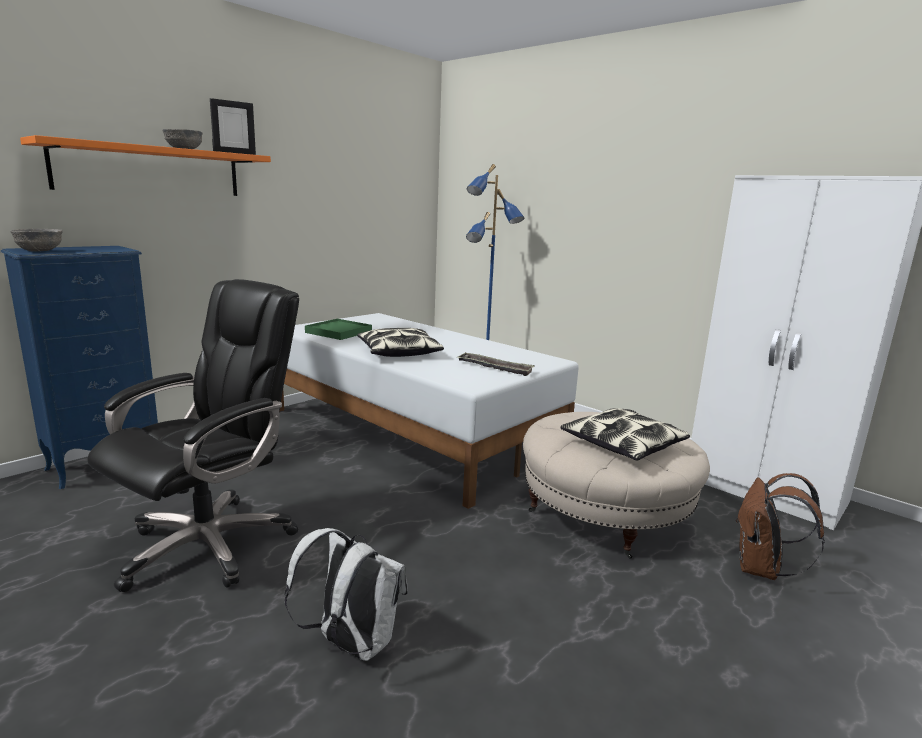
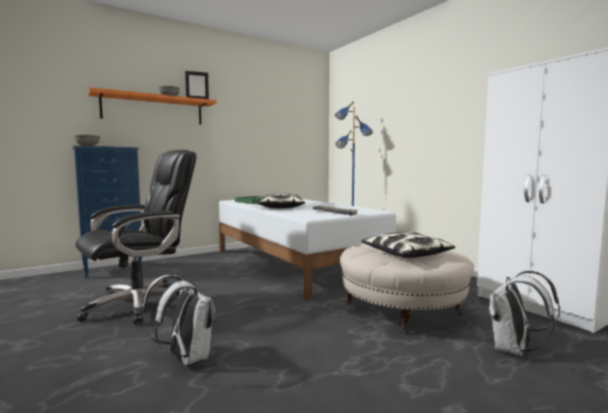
camera: 15 degrees right, 10 degrees down
brown backpack [736,473,825,580] -> white backpack [489,271,560,356]

